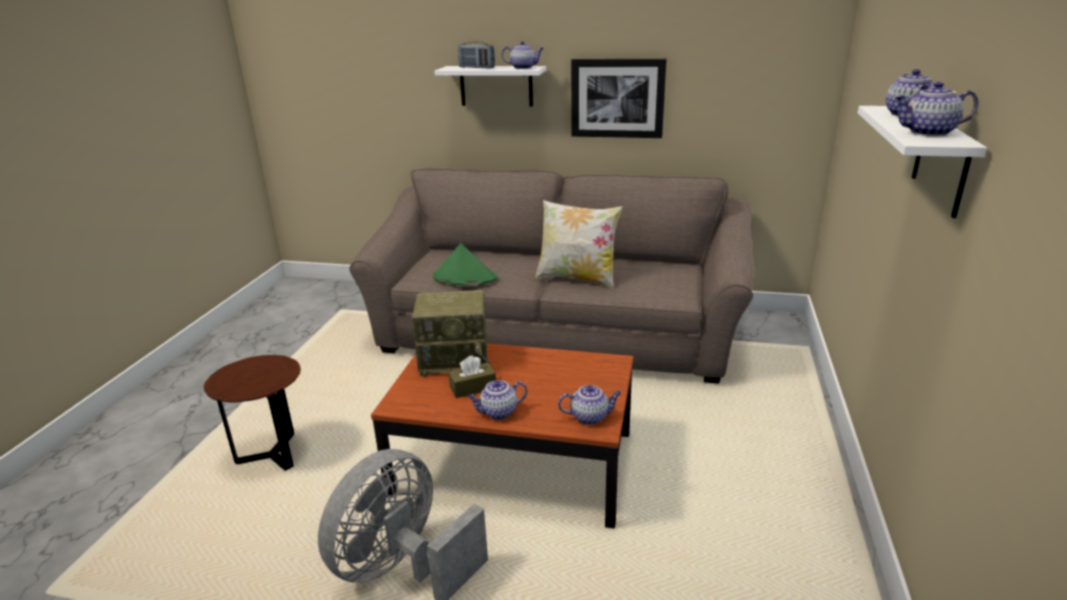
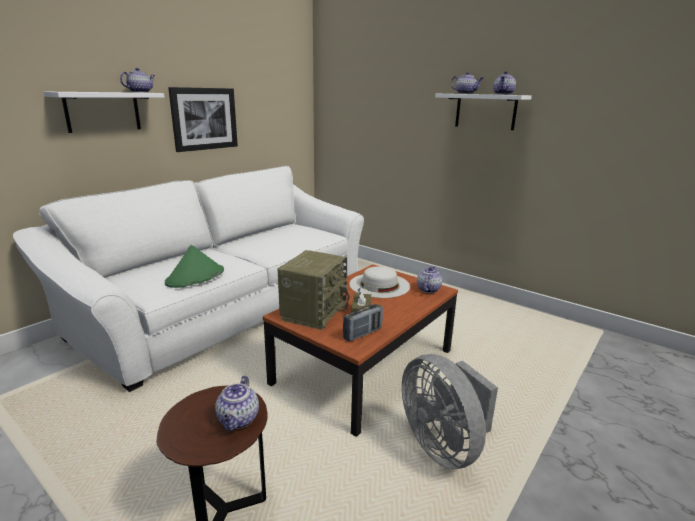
camera: 65 degrees left, 5 degrees down
brown sofa [349,168,754,384] -> white sofa [13,166,364,392]
radio [458,42,495,69] -> radio moved to [343,304,383,342]
teapot [467,380,527,420] -> teapot moved to [215,376,259,431]
pillow [535,200,622,289] -> none
none -> white hat [349,266,410,298]

